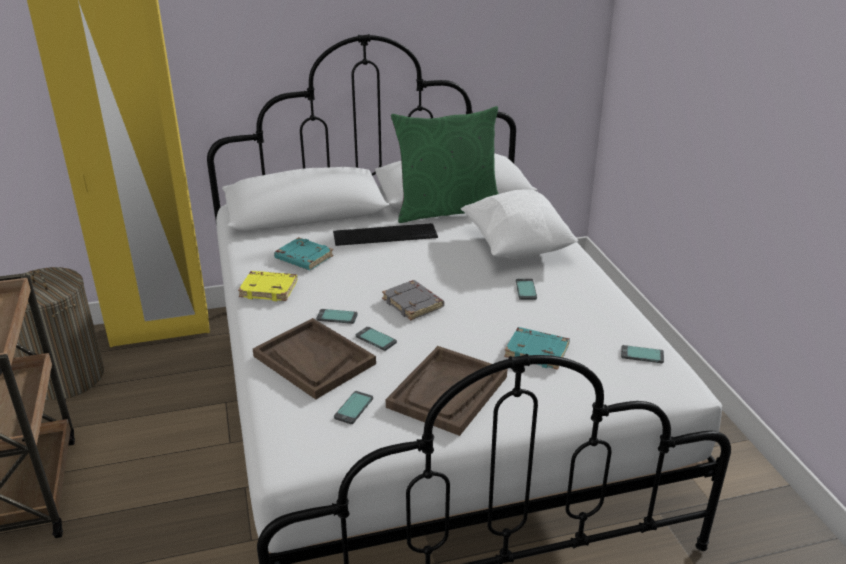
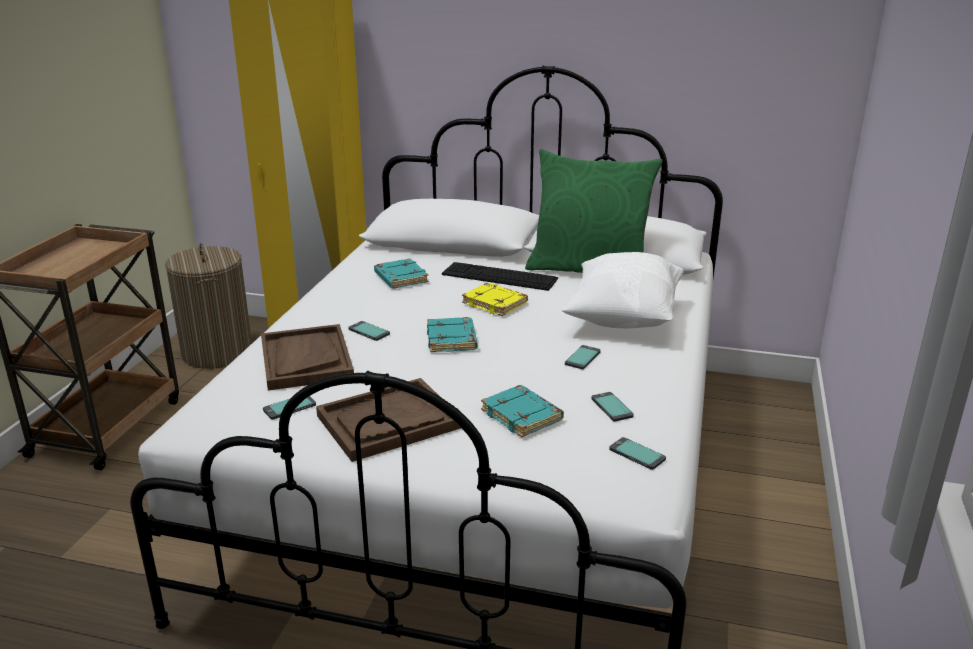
camera: 30 degrees right, 5 degrees down
yellow book [238,271,297,301] -> yellow book moved to [462,283,528,316]
phone [356,327,397,351] -> phone moved to [591,392,634,422]
grey book [382,280,444,320] -> turquoise book [427,317,477,352]

